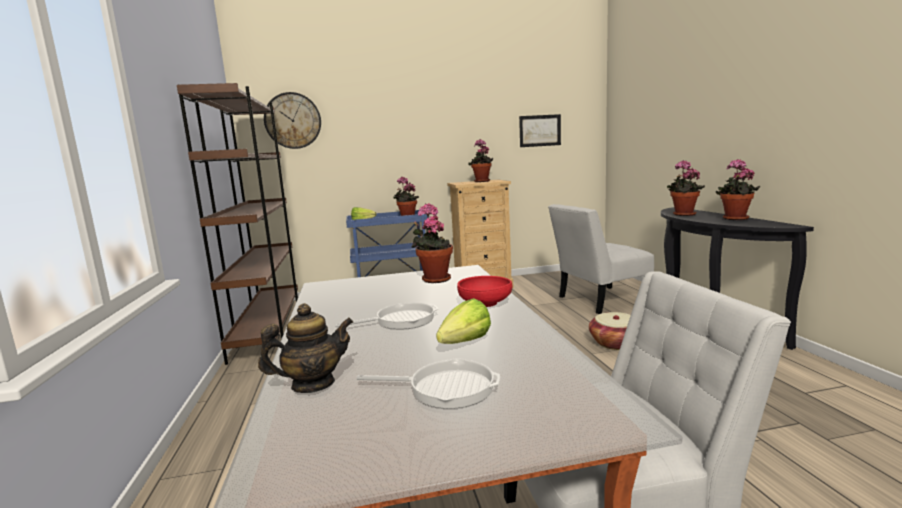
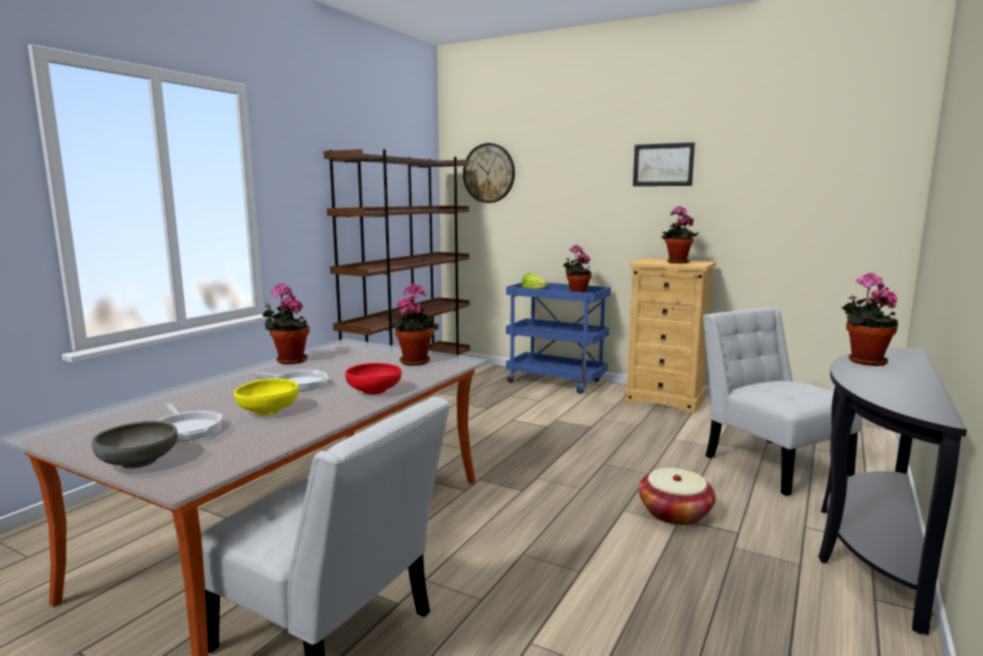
camera: 40 degrees right, 0 degrees up
teapot [258,303,353,393] -> none
lettuce [436,298,491,344] -> yellow bowl [234,378,299,415]
picture [519,114,561,147] -> picture moved to [633,142,695,186]
white chair [549,204,654,314] -> white chair turned 45 degrees clockwise [703,307,863,496]
potted plant [716,159,760,220] -> potted plant moved to [263,283,310,364]
none -> grey bowl [92,421,177,469]

